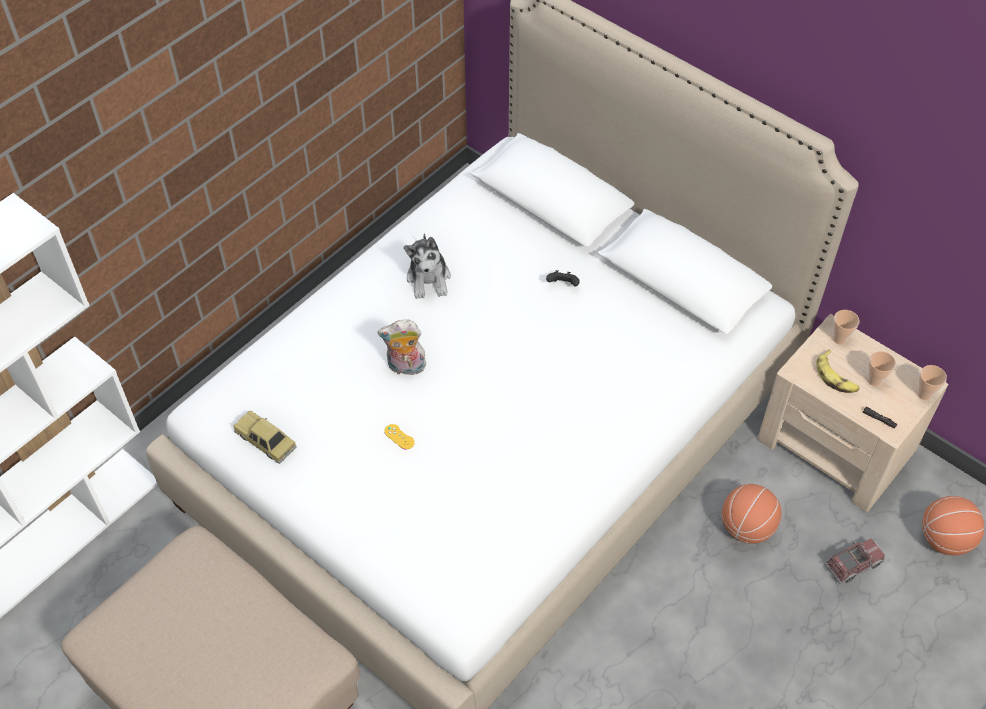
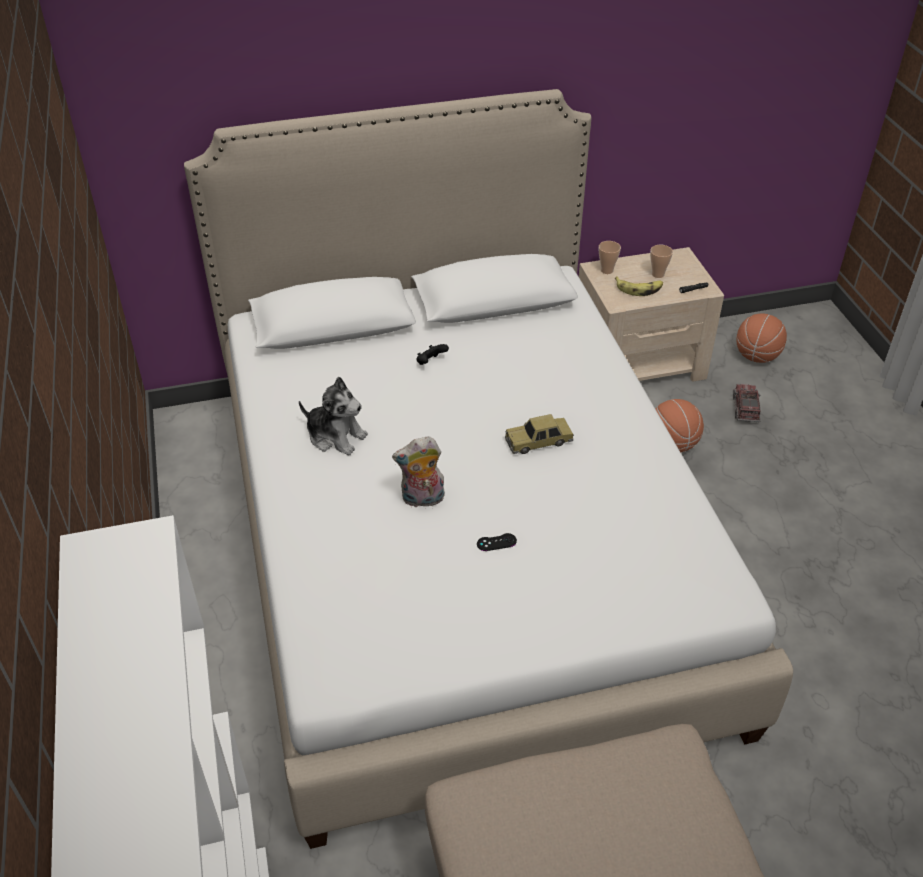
camera: 55 degrees left, 10 degrees down
toy car [234,411,297,464] -> toy car moved to [505,414,574,454]
plush toy [377,320,428,375] -> plush toy turned 45 degrees clockwise [392,436,445,507]
yellow game controller [384,424,415,450] -> black game controller [477,533,517,551]
cup [917,365,947,400] -> none

